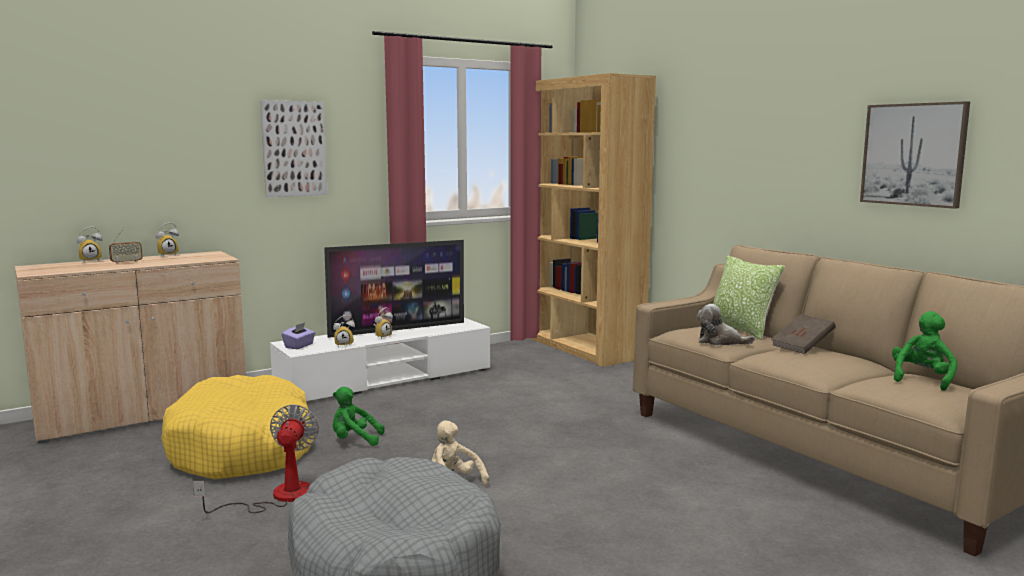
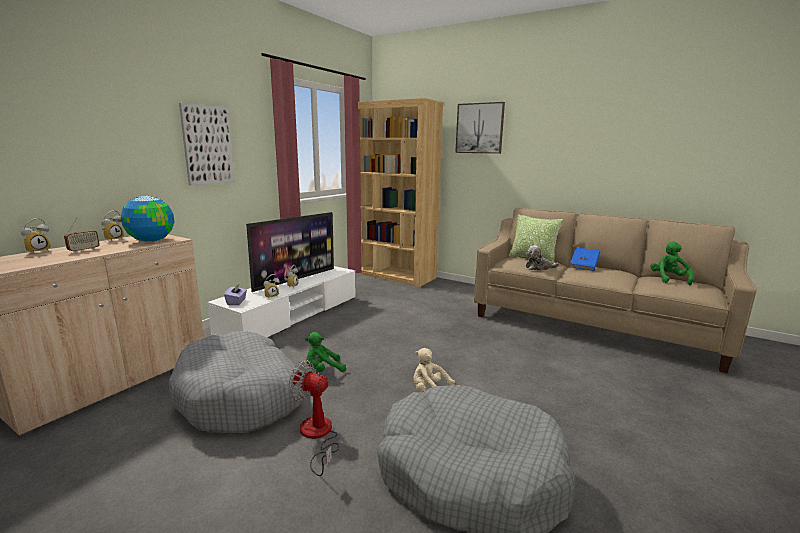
camera: 25 degrees left, 5 degrees up
yellow dog bed [161,375,314,479] -> grey dog bed [168,331,302,433]
fan [193,404,319,513] -> fan turned 45 degrees counterclockwise [288,360,339,476]
brown book [771,314,836,354] -> blue book [570,247,600,271]
picture [860,101,970,209] -> picture moved to [455,102,505,154]
none -> globe [121,196,174,242]

